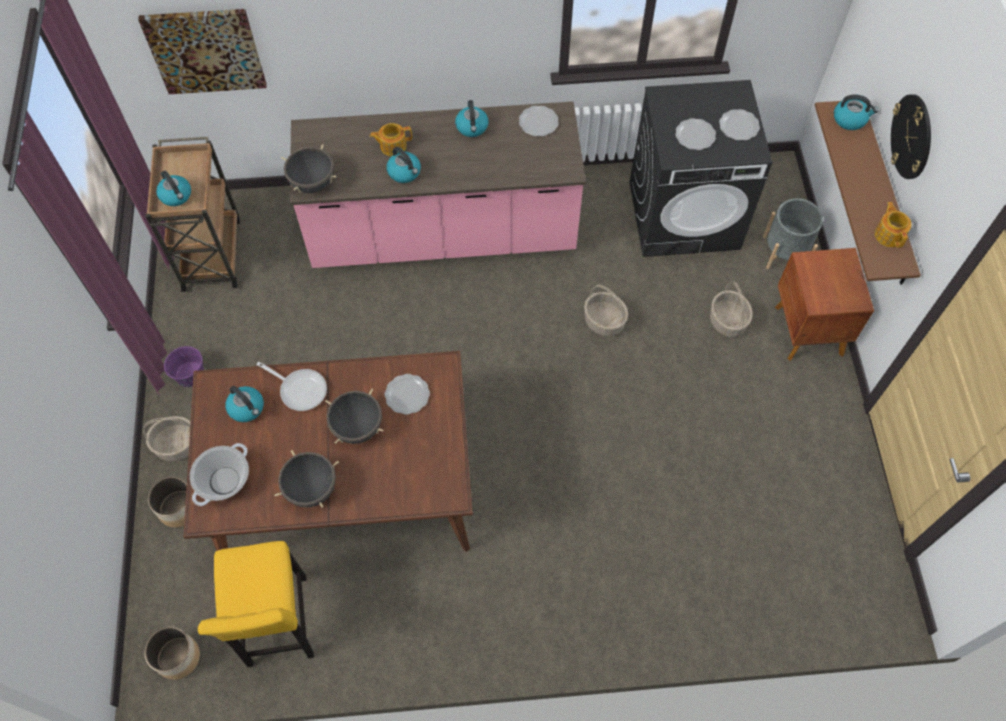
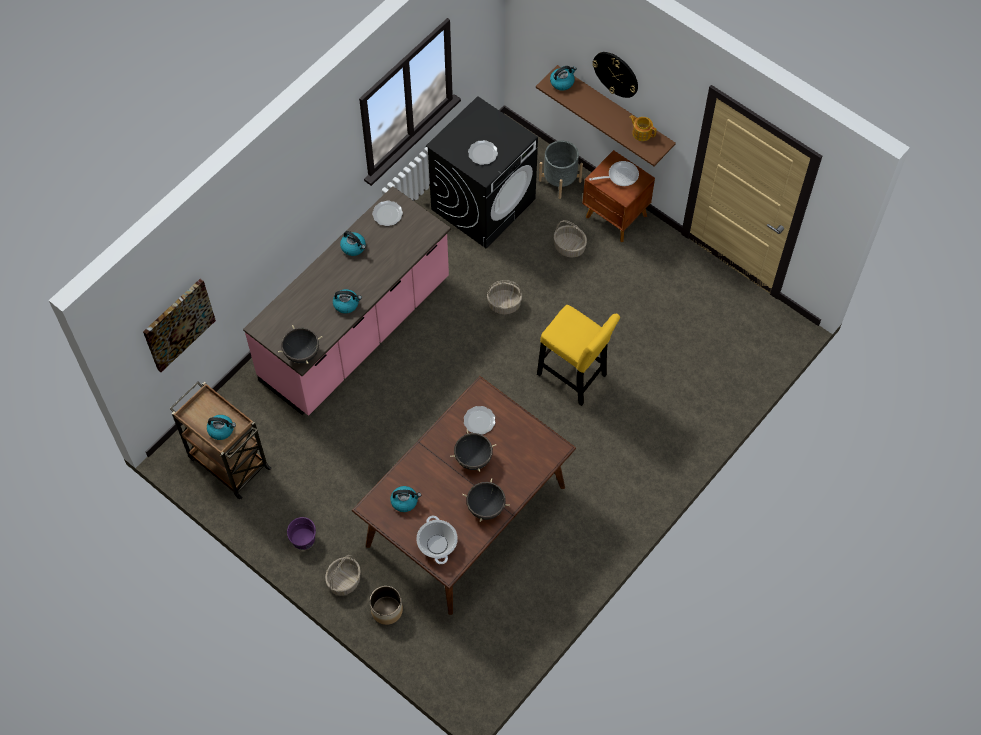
camera: 45 degrees left, 0 degrees up
planter [144,626,200,680] -> none
yellow stool [198,541,314,667] -> yellow stool moved to [537,305,620,406]
frying pan [257,362,327,411] -> frying pan moved to [589,161,639,186]
teapot [370,123,412,156] -> none
plate [719,109,760,141] -> none

